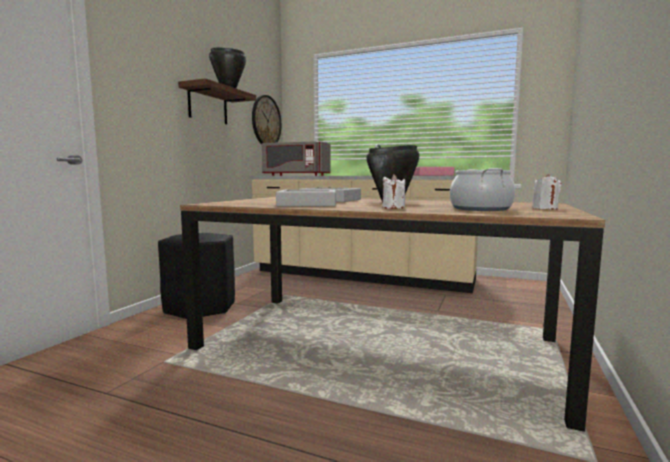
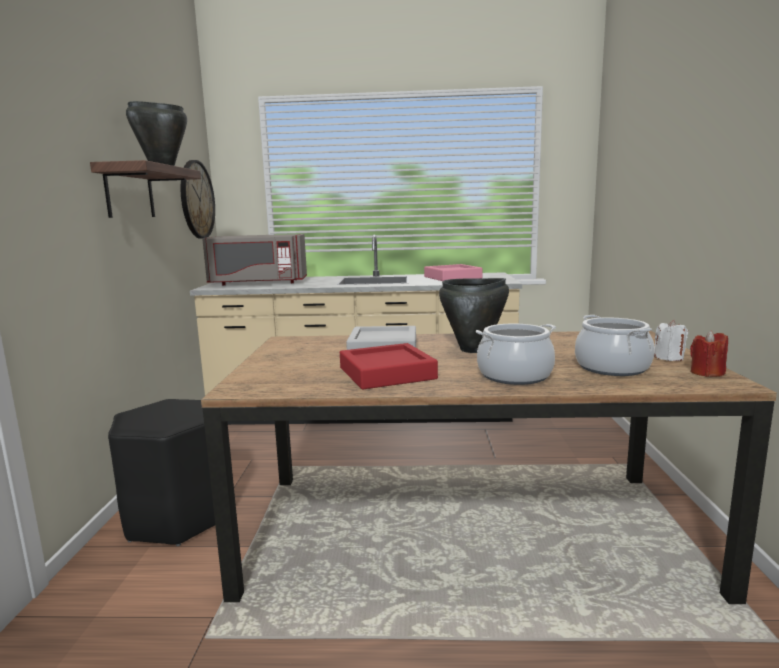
camera: 20 degrees left, 5 degrees up
grey tray [276,190,336,207] -> red tray [340,343,438,389]
white candle [382,174,405,209] -> cooking pot [476,324,556,385]
none -> red candle [690,331,728,377]

